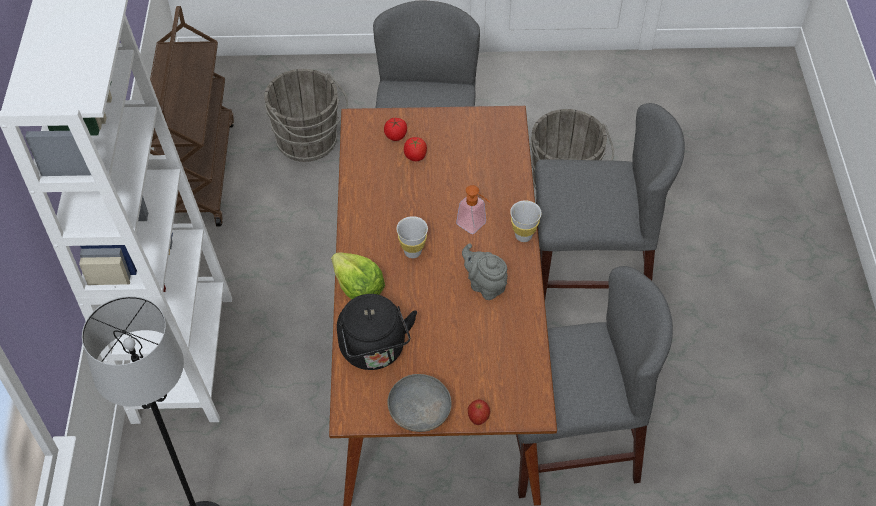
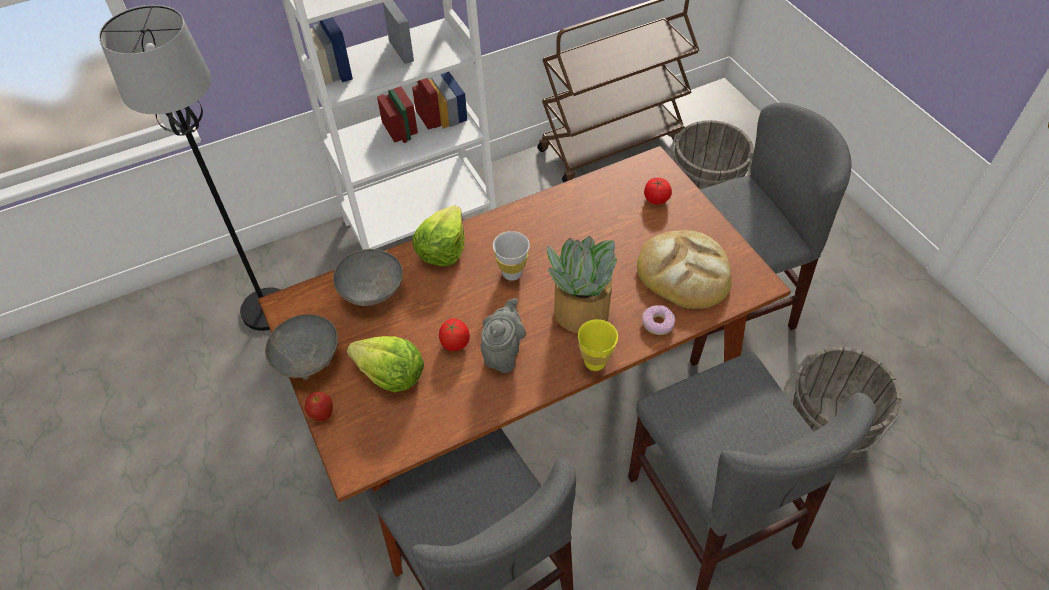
camera: 65 degrees right, 0 degrees up
black kettle [337,294,417,370] -> grey bowl [333,249,403,306]
tomato [404,137,427,161] -> tomato moved to [439,319,470,351]
soap dispenser [456,185,490,234] -> potted plant [547,236,618,333]
white cup [510,200,542,242] -> yellow cup [578,319,618,371]
none -> lettuce [347,336,424,392]
none -> bread [637,230,732,309]
none -> donut [642,305,675,335]

